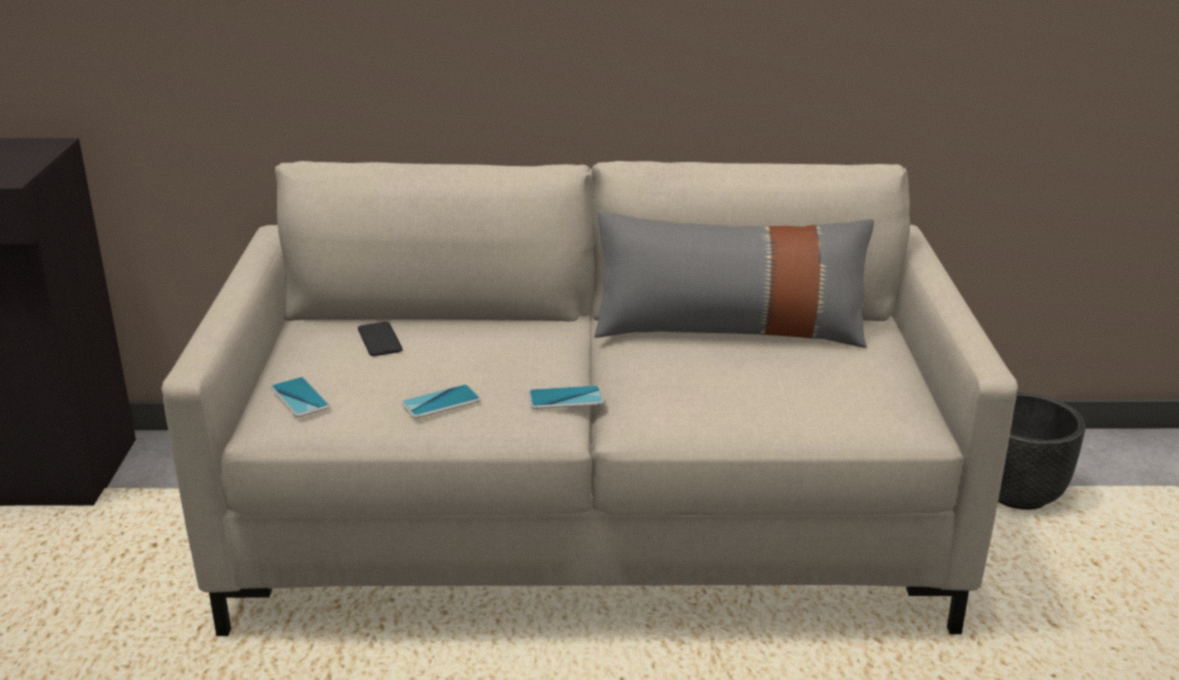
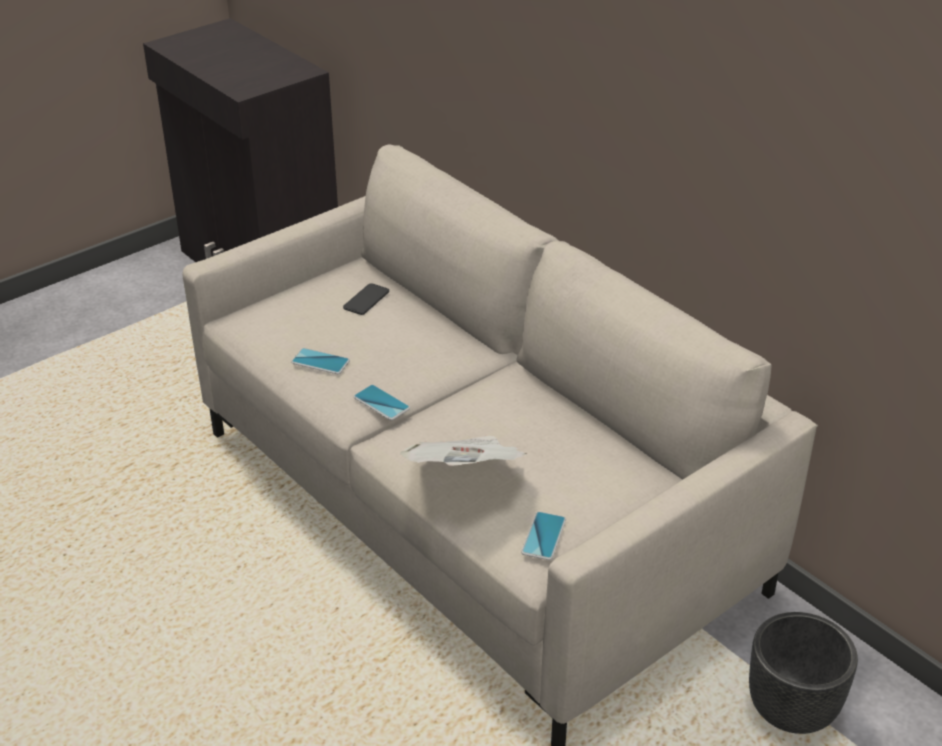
camera: 50 degrees right, 10 degrees up
phone [271,377,330,417] -> phone moved to [521,512,566,560]
grey pillow [594,211,874,348] -> none
none -> newspaper [400,436,527,466]

